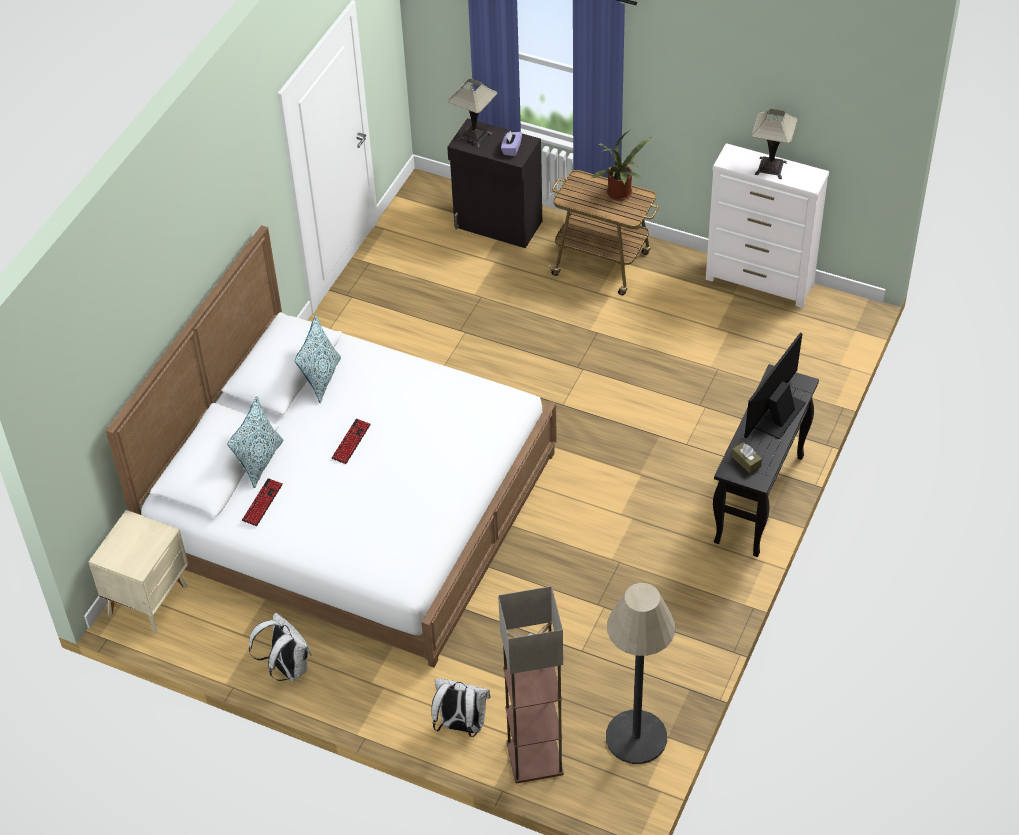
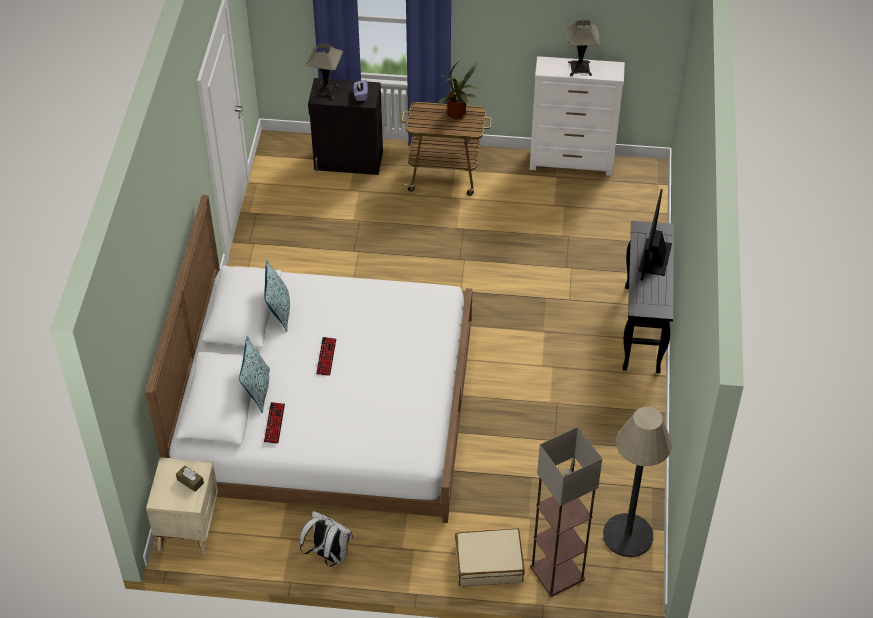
camera: 20 degrees left, 0 degrees up
white backpack [431,678,490,737] -> beige suitcase [455,528,525,587]
brown tissue box [732,442,762,473] -> brown tissue box moved to [176,465,204,492]

